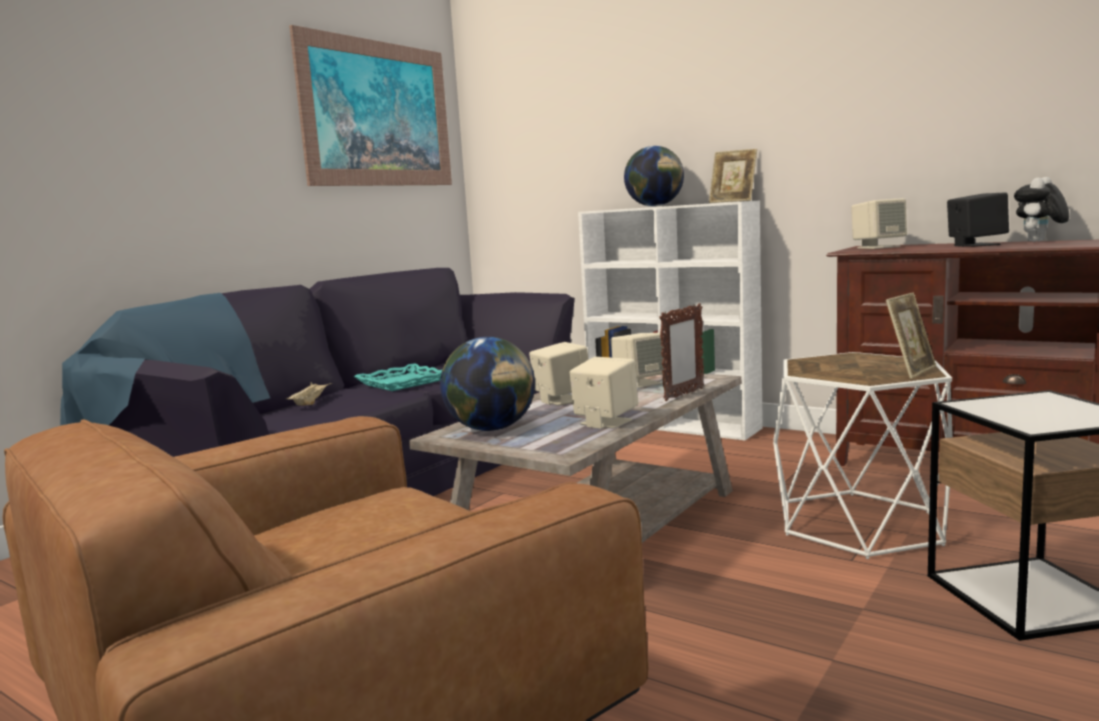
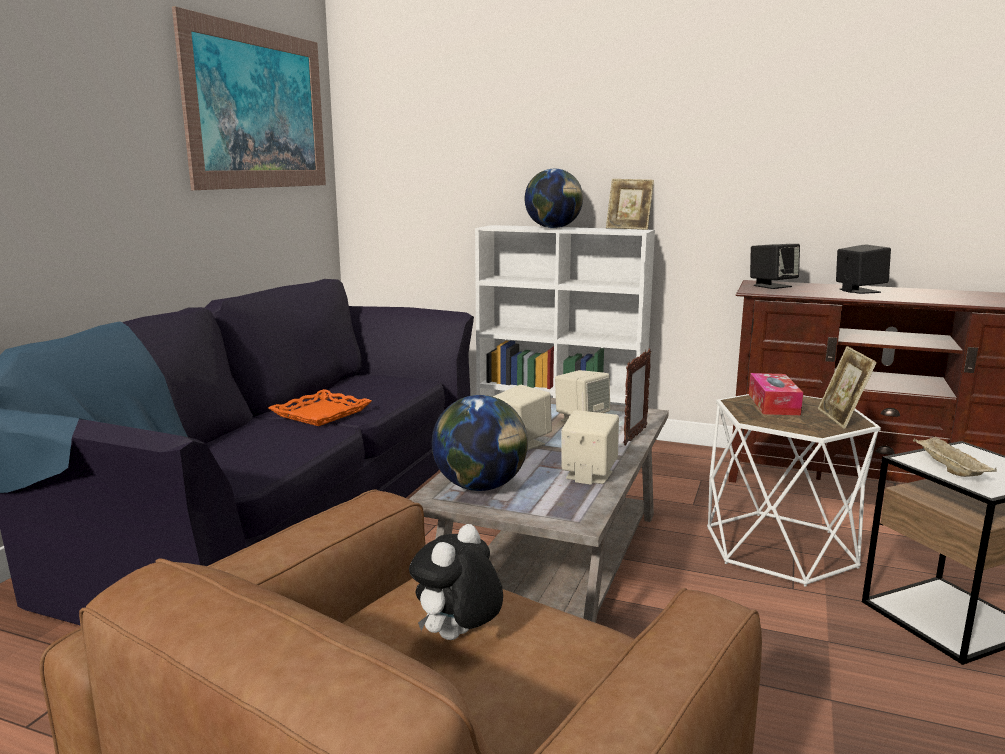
camera: 15 degrees left, 5 degrees up
beige tray [286,382,333,406] -> beige tray moved to [913,436,997,477]
turquoise tray [354,363,442,391] -> orange tray [268,389,372,426]
beige speaker [851,198,907,249] -> black speaker [750,244,800,289]
picture frame [886,293,936,379] -> picture frame turned 150 degrees clockwise [818,346,877,429]
plush toy [1014,177,1069,242] -> plush toy moved to [409,524,503,640]
none -> tissue box [749,373,803,415]

